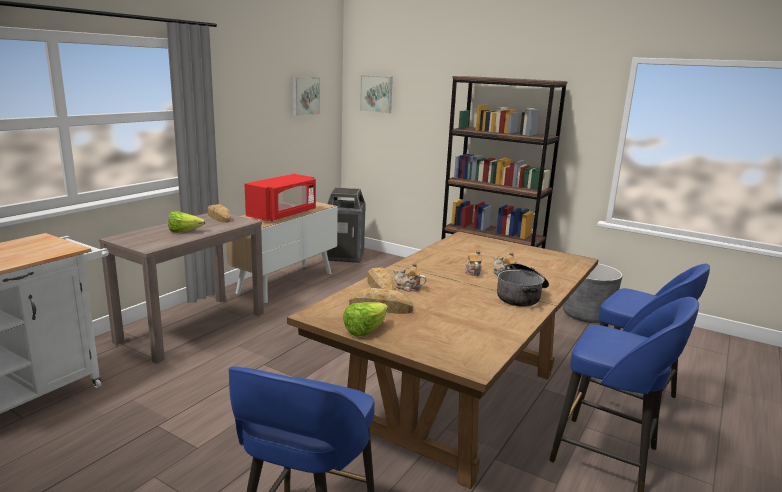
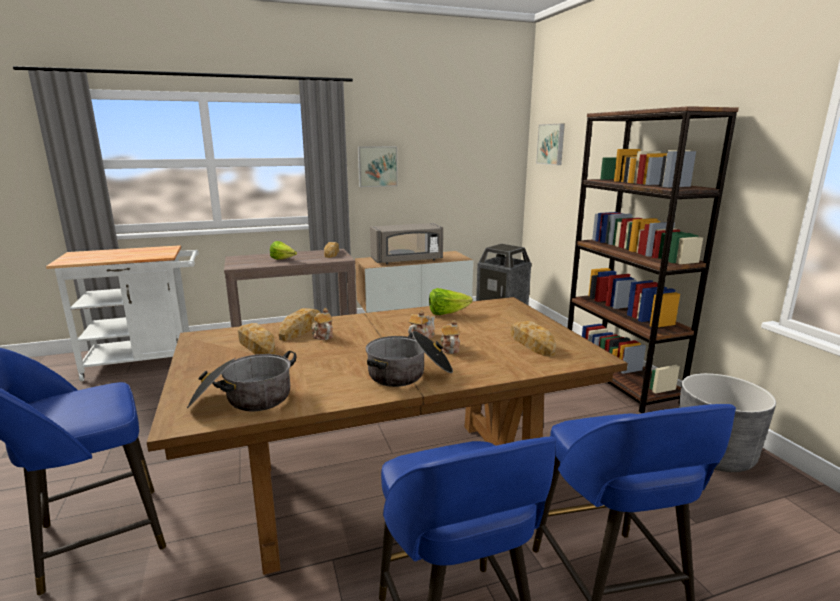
camera: 40 degrees right, 0 degrees up
red microwave [245,174,316,221] -> grey microwave [370,223,443,264]
picture [292,77,320,116] -> picture moved to [358,146,398,187]
lettuce [343,302,388,337] -> lettuce moved to [429,288,473,315]
none -> cooking pot [187,351,296,411]
none -> bread [510,321,556,357]

